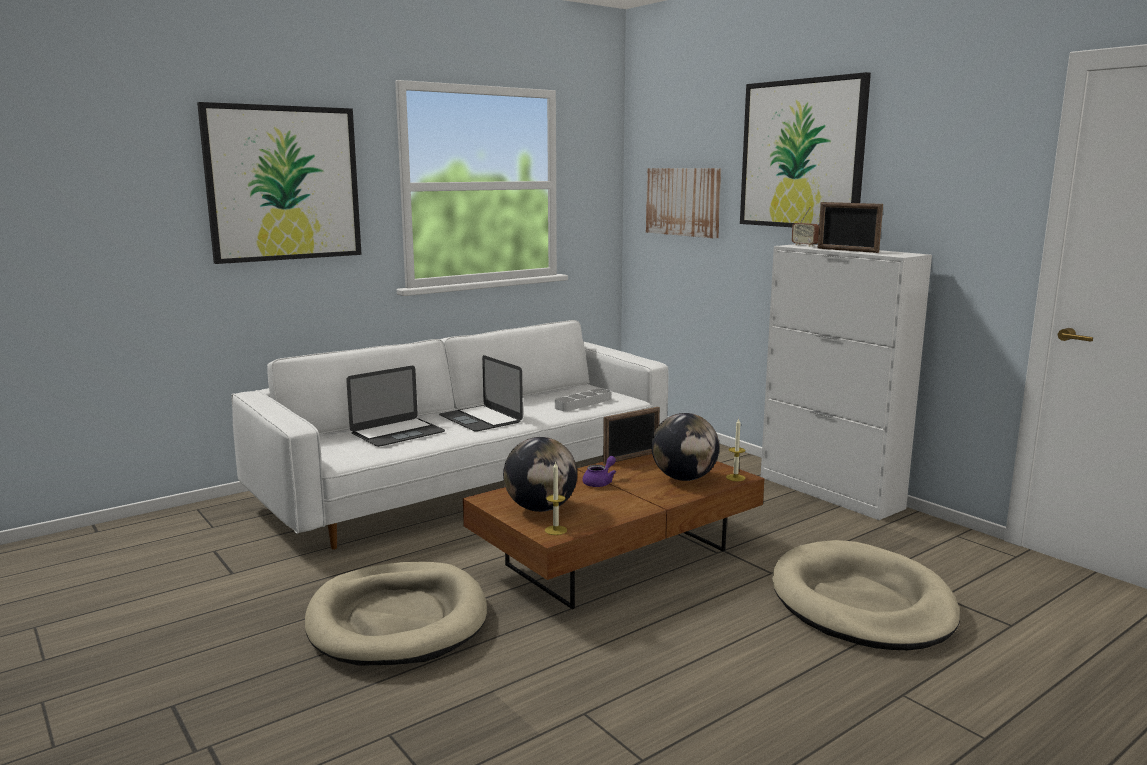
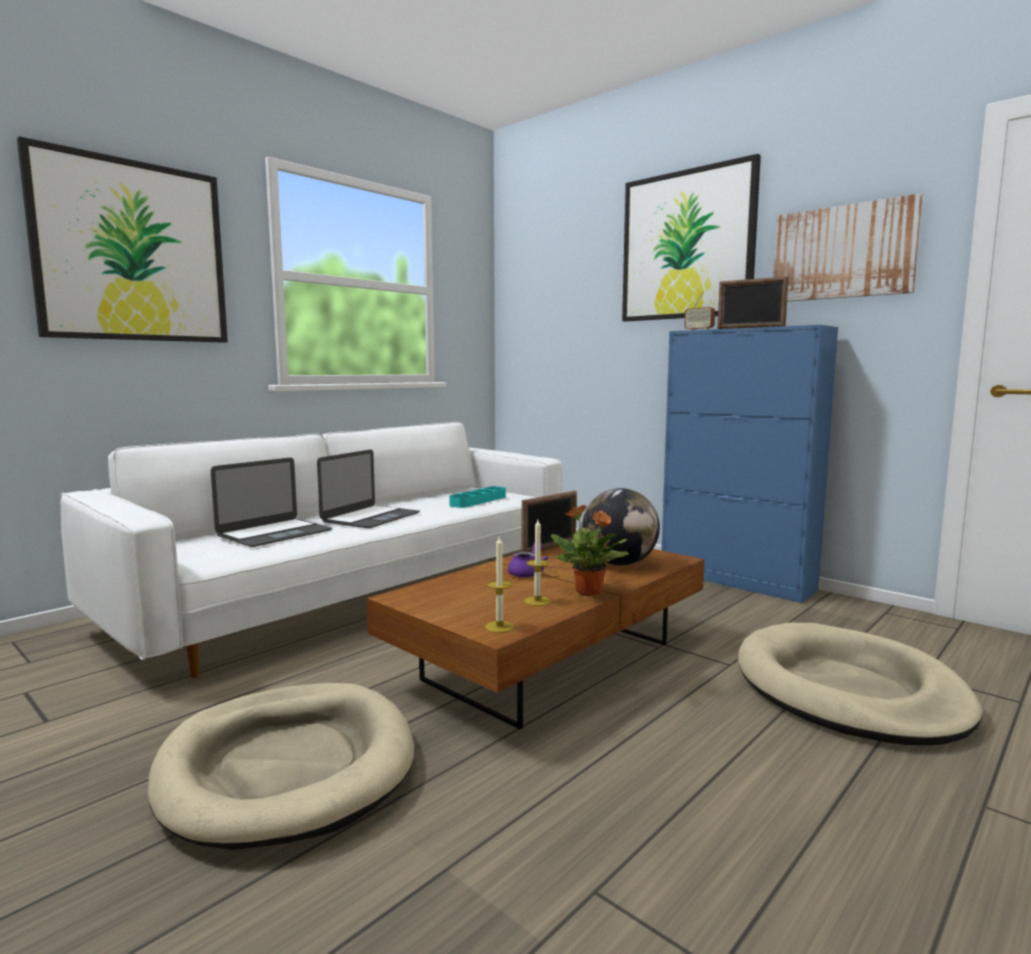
camera: 10 degrees left, 5 degrees down
laptop [439,355,523,432] -> laptop turned 105 degrees counterclockwise [317,449,420,528]
globe [503,437,577,512] -> none
grey tray [555,388,612,411] -> turquoise tray [449,486,506,508]
picture [646,168,721,239] -> picture moved to [773,193,923,302]
candle [726,418,745,481] -> candle moved to [524,520,550,606]
white cabinet [761,244,932,520] -> blue cabinet [661,325,838,603]
none -> potted plant [551,505,629,596]

